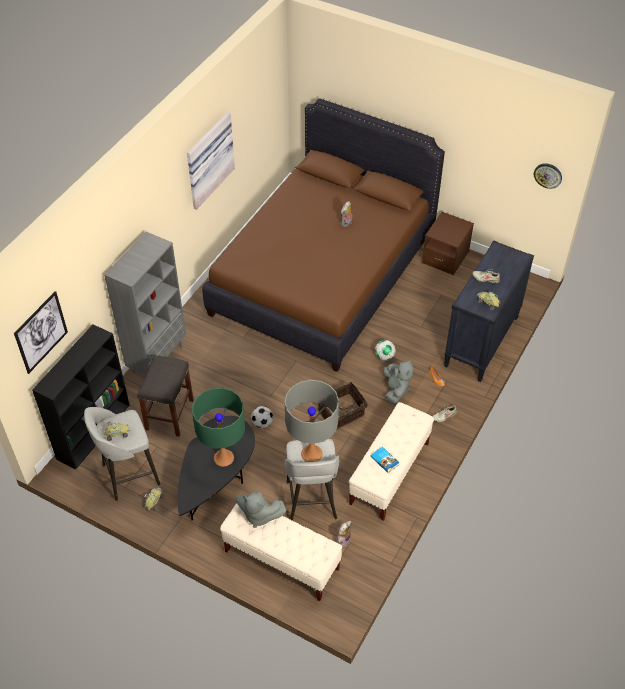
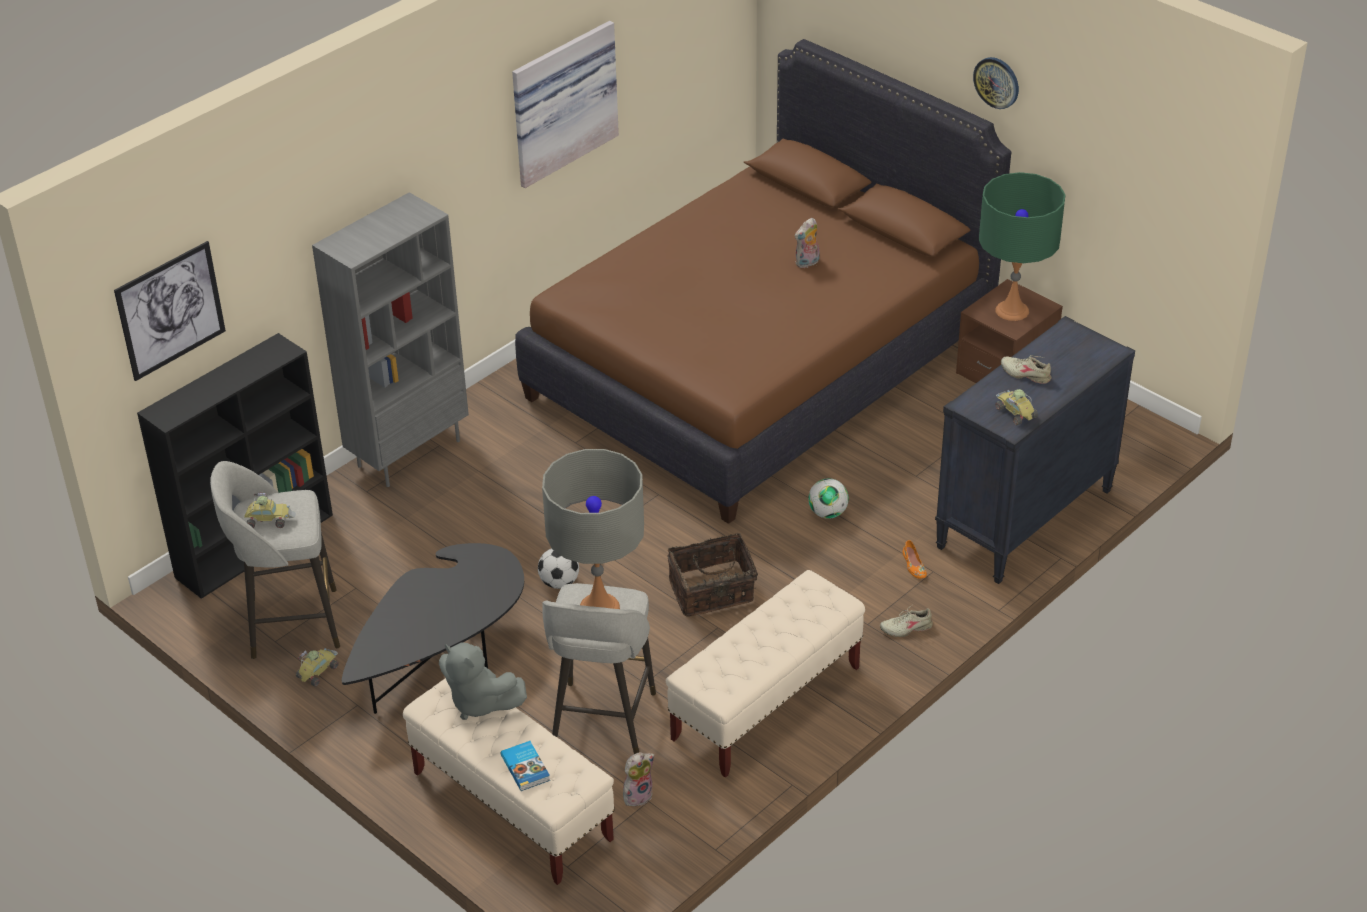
camera: 15 degrees right, 10 degrees down
grey stool [137,355,194,437] -> none
green table lamp [192,388,245,467] -> green table lamp moved to [979,172,1065,321]
book [371,446,399,473] -> book moved to [501,741,550,791]
grey plush toy [384,359,413,404] -> none
wall clock [534,163,562,189] -> wall clock moved to [973,57,1019,109]

